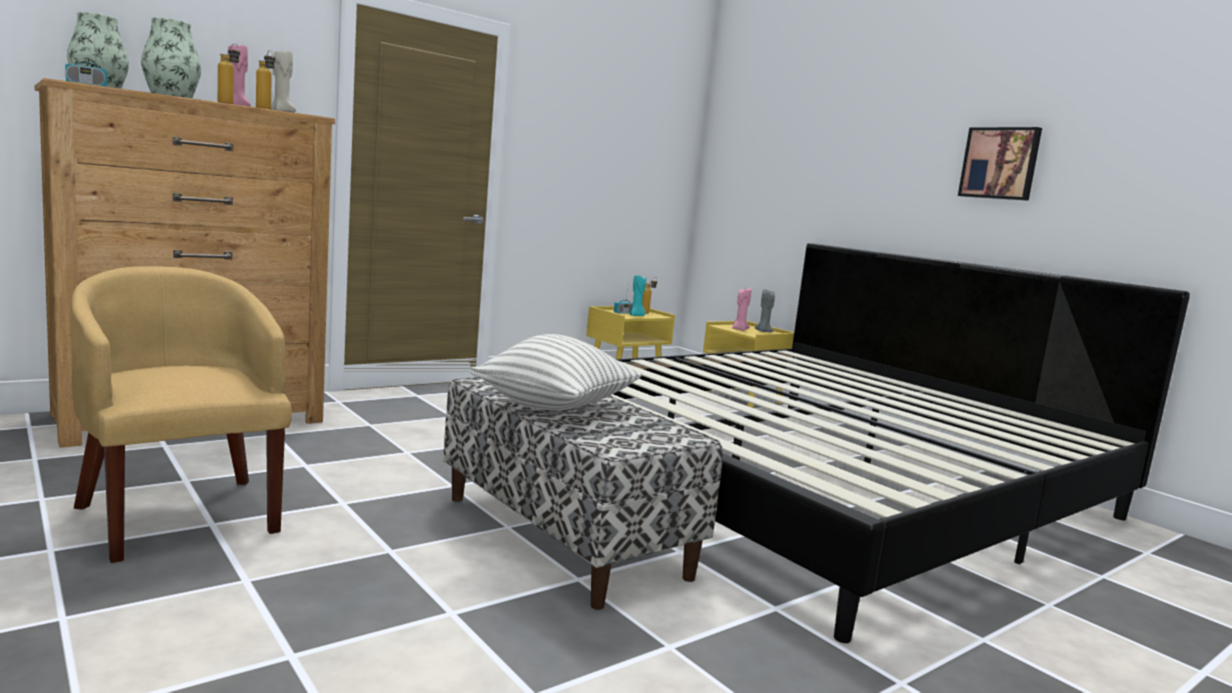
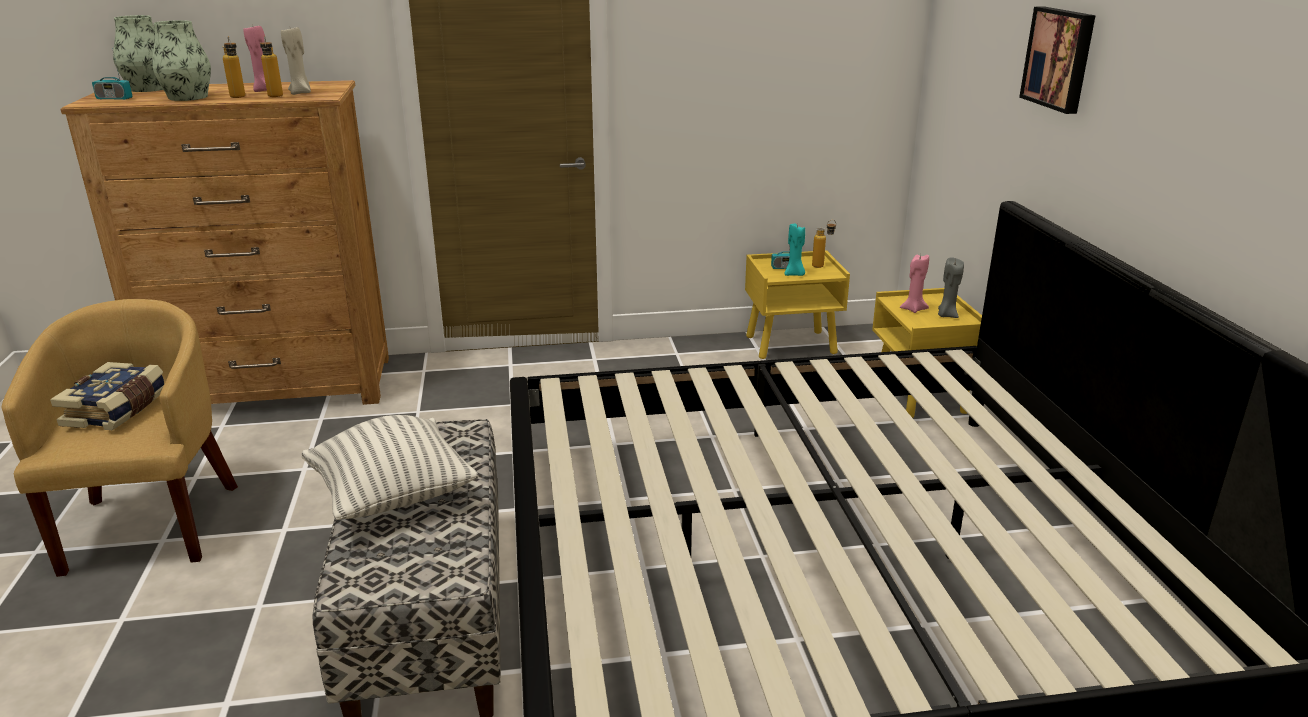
camera: 30 degrees right, 15 degrees up
picture [958,127,1042,201] -> picture moved to [1019,6,1096,114]
none -> book [50,362,164,430]

